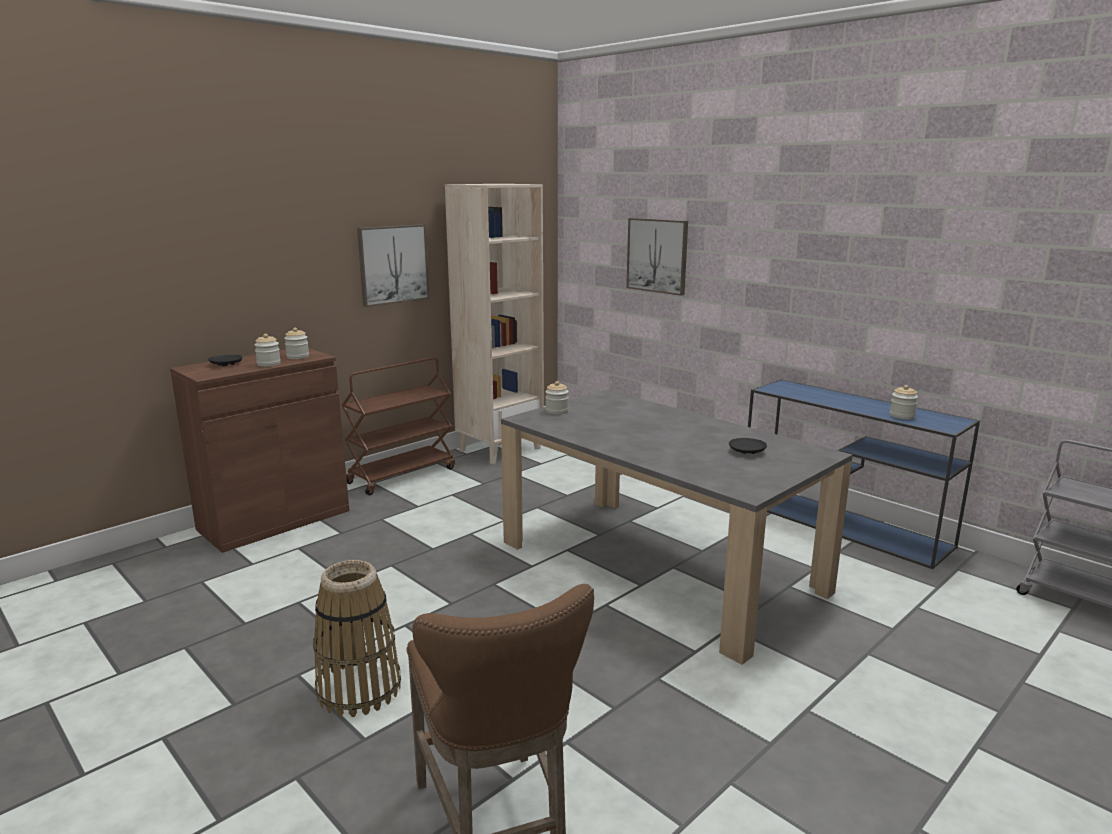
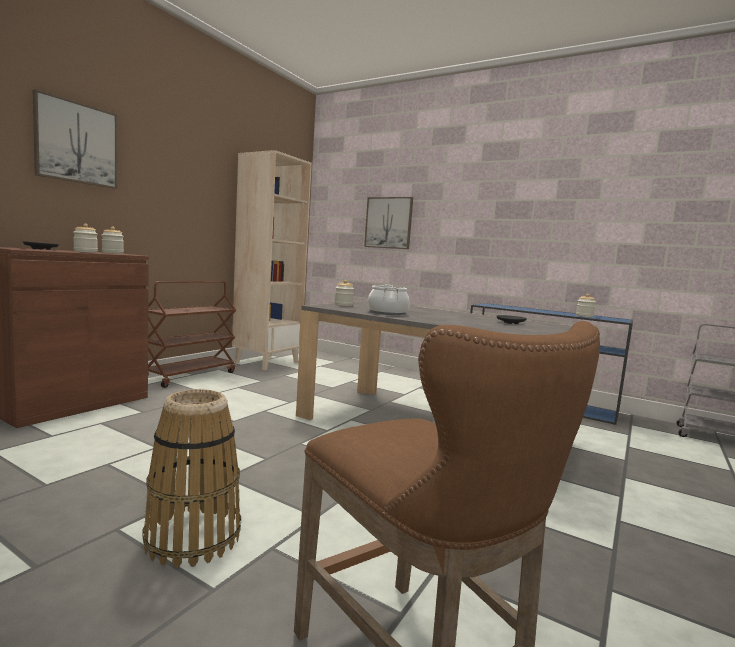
camera: 15 degrees left, 10 degrees down
picture [357,224,430,307] -> picture moved to [33,89,117,189]
none -> cooking pot [368,285,410,315]

